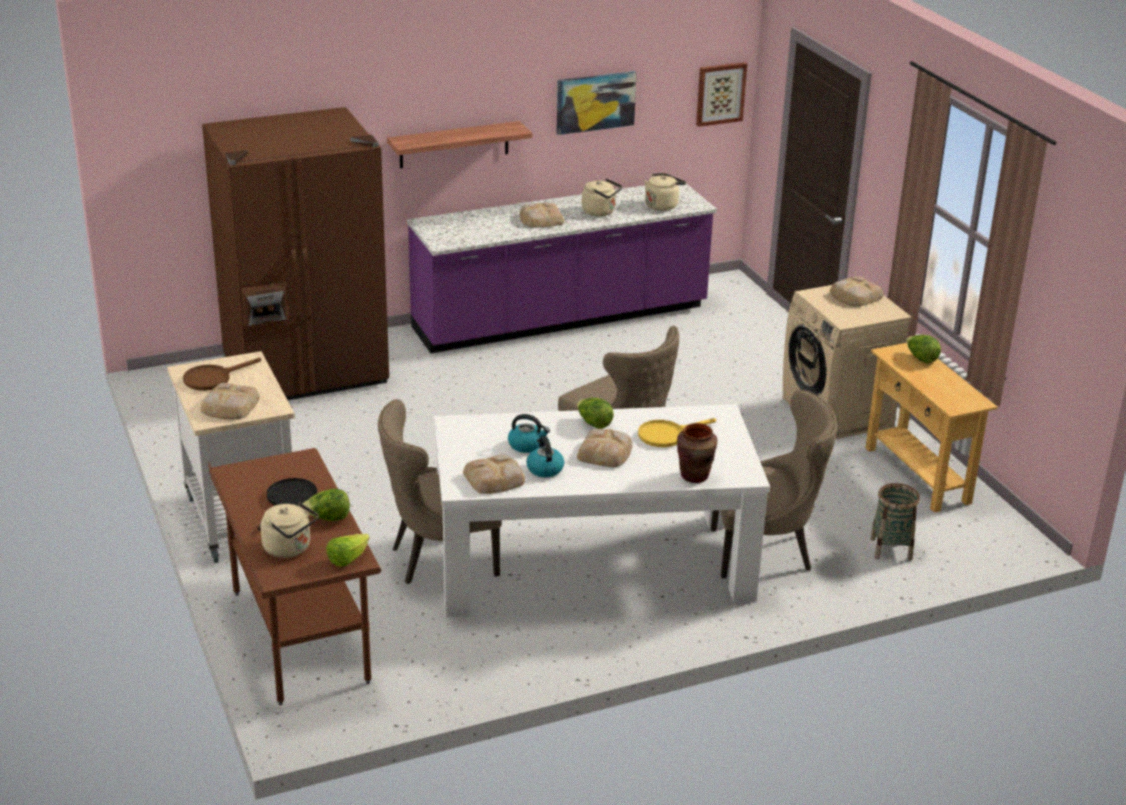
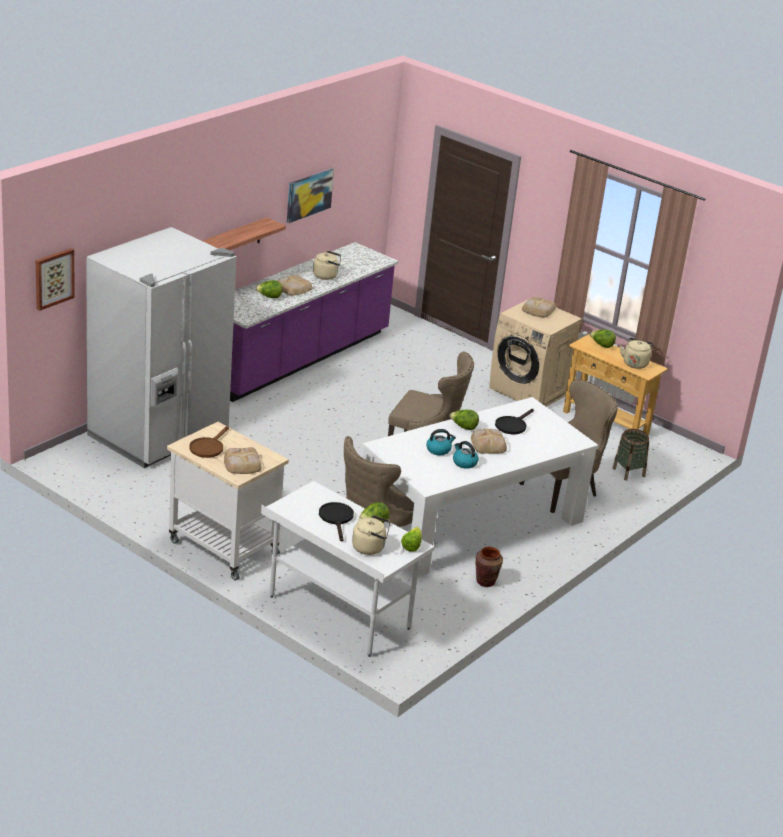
camera: 30 degrees left, 0 degrees up
brown fridge [202,107,389,400] -> white fridge [86,227,237,468]
brown desk [208,448,381,705] -> white desk [261,481,435,657]
bread [463,454,525,494] -> none
yellow frying pan [638,418,716,447] -> black frying pan [495,409,534,434]
beige kettle [644,173,686,211] -> beige kettle moved to [620,338,654,369]
brown vase [677,423,718,483] -> brown vase moved to [475,547,503,587]
picture [696,62,747,127] -> picture moved to [36,248,75,311]
none -> lettuce [255,280,282,298]

